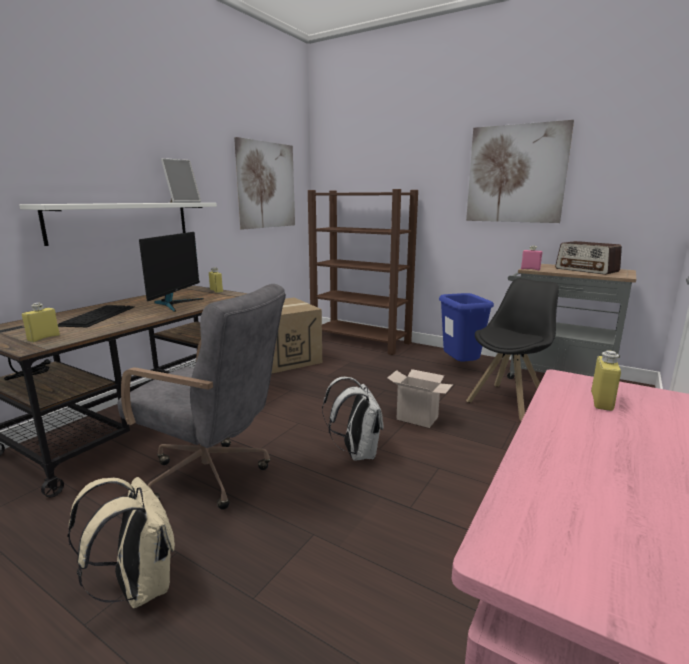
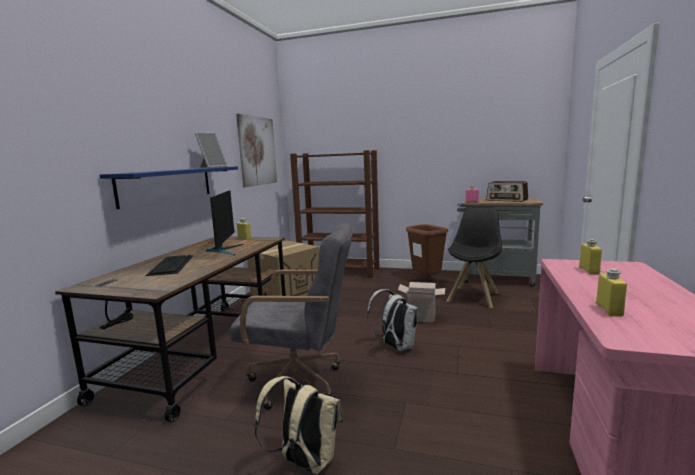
camera: 15 degrees left, 5 degrees down
white shelf [19,203,217,246] -> blue shelf [99,166,238,209]
yellow bottle [22,303,60,342] -> yellow bottle moved to [596,268,627,317]
blue trash can [439,293,494,361] -> brown trash can [406,224,448,275]
picture [466,120,574,223] -> none

